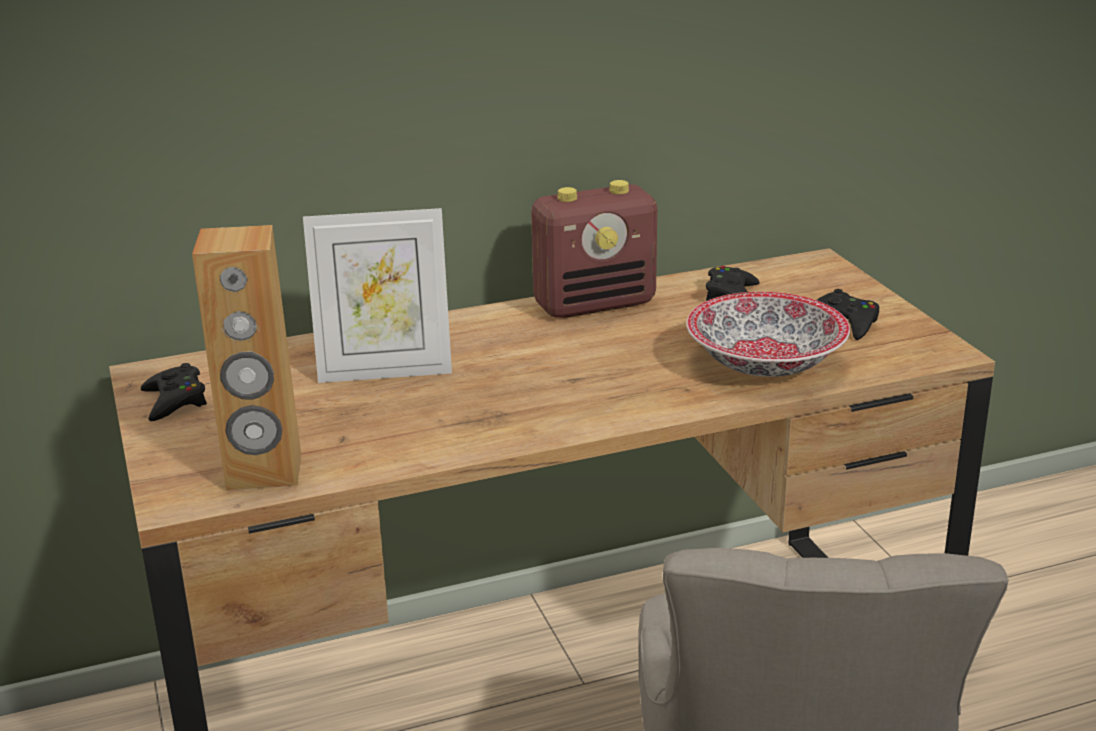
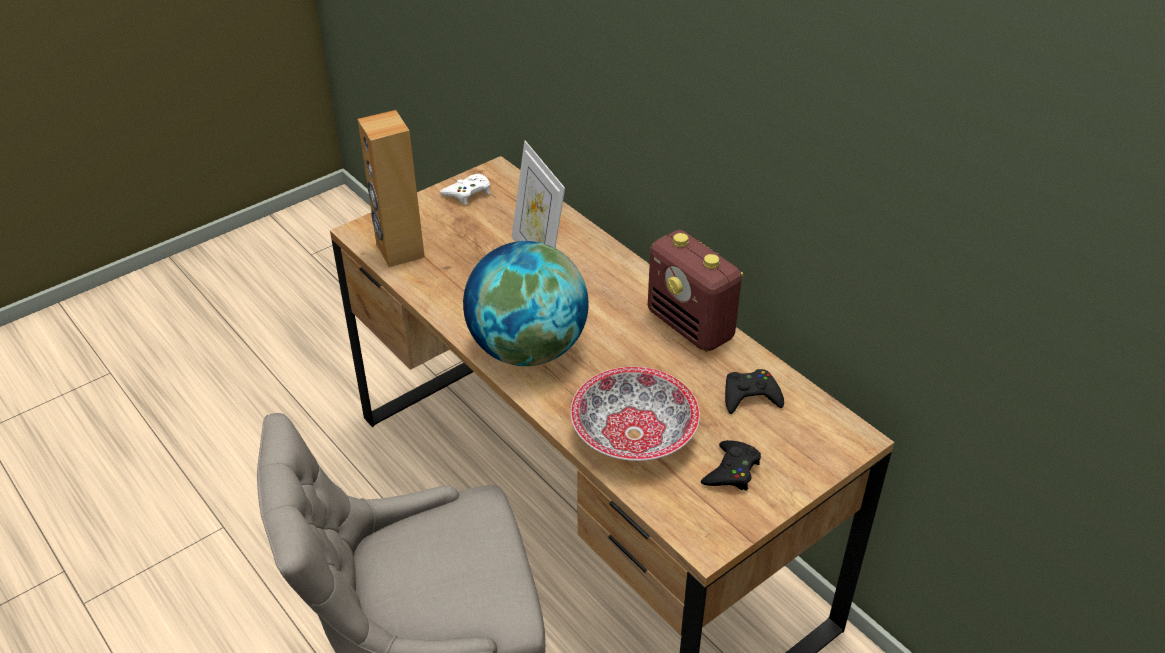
camera: 70 degrees right, 15 degrees up
black game controller [141,363,207,421] -> white game controller [440,174,490,205]
none -> globe [463,241,588,366]

